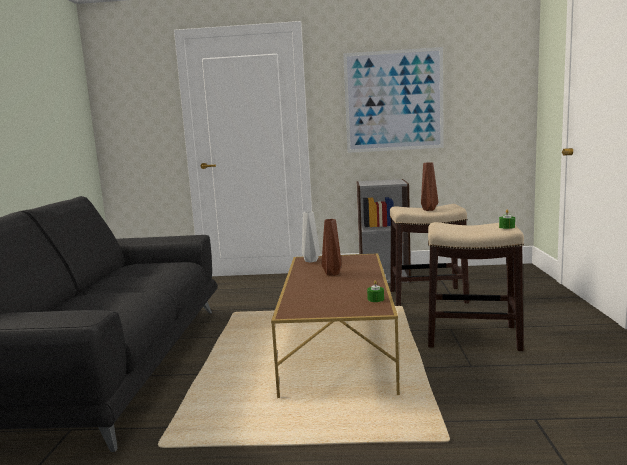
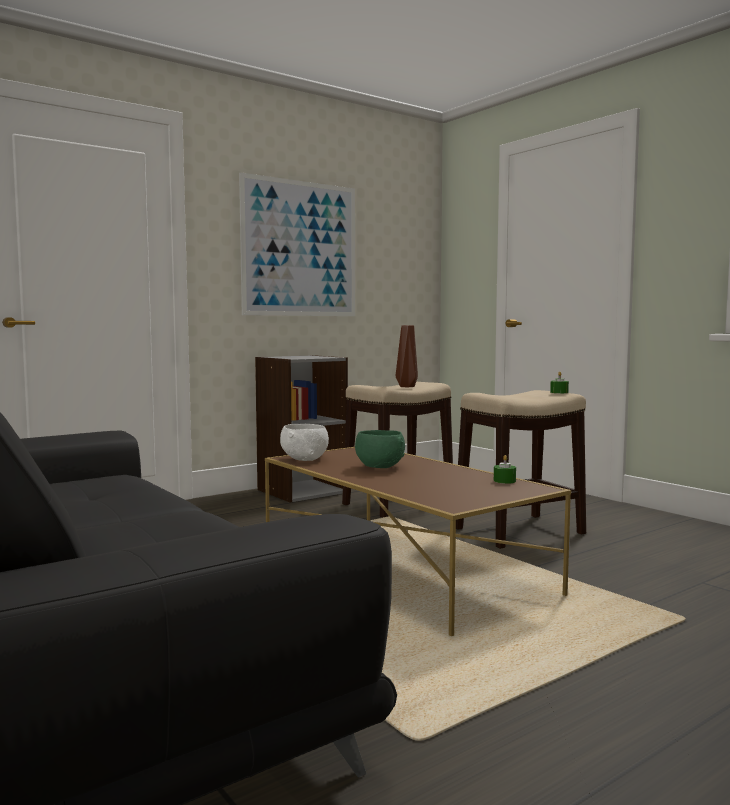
camera: 40 degrees left, 5 degrees down
grey vase [302,211,320,262] -> white bowl [280,424,329,461]
brown vase [322,219,342,276] -> green bowl [355,430,405,468]

